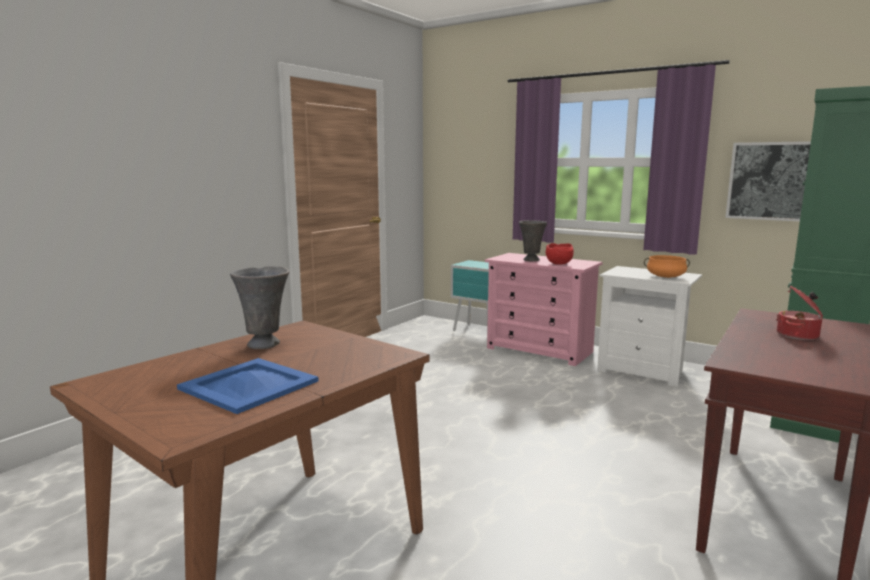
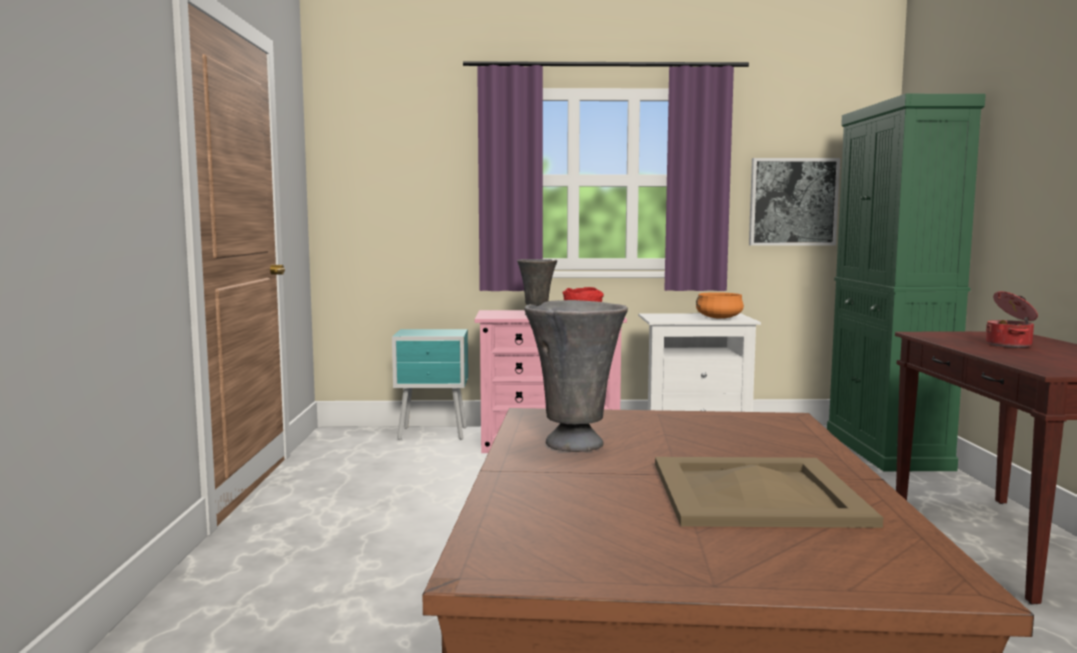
camera: 35 degrees left, 5 degrees down
blue tray [177,358,319,414] -> beige tray [655,457,883,528]

